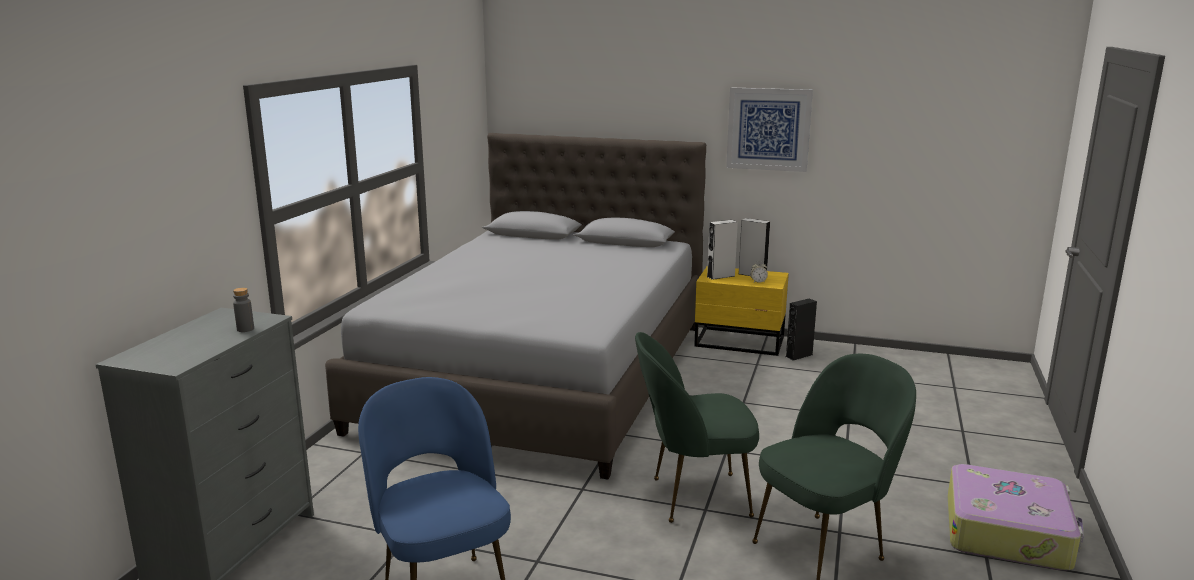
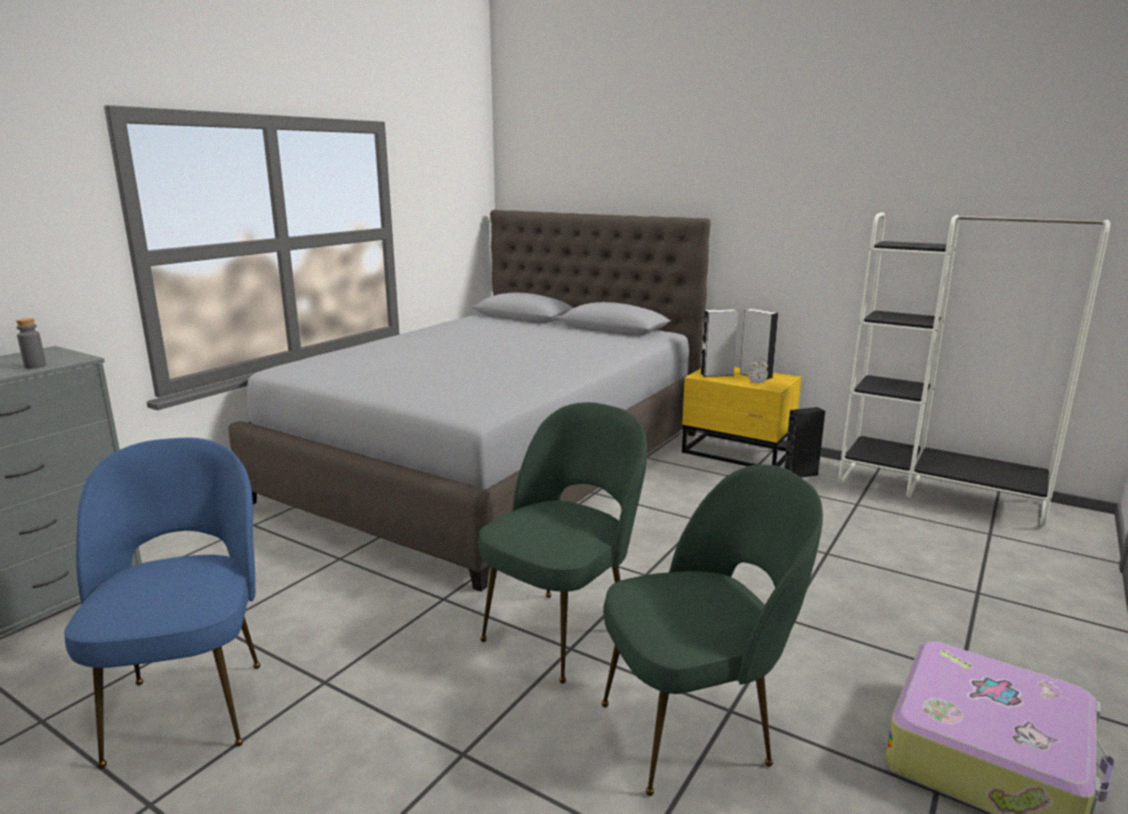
camera: 15 degrees right, 0 degrees up
green chair [635,332,759,523] -> green chair turned 120 degrees clockwise [478,402,647,684]
picture [726,87,813,172] -> none
none -> black clothes rack [839,212,1110,526]

